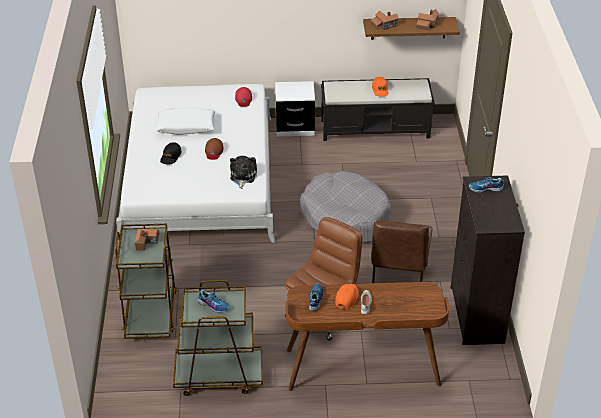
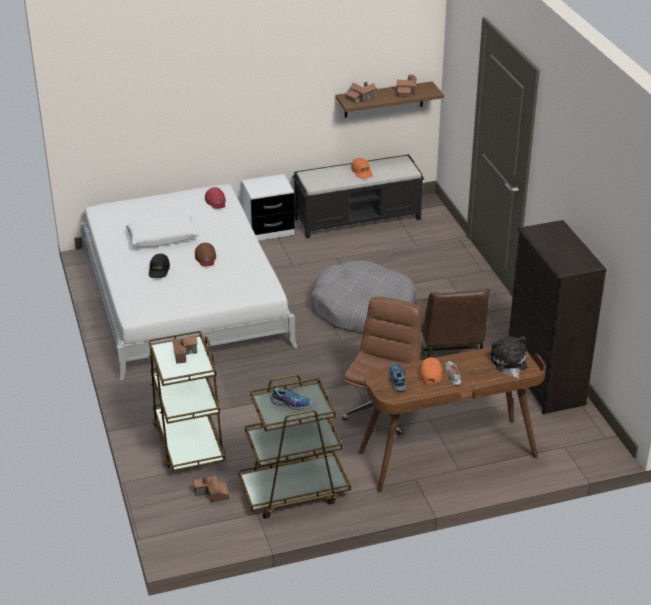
camera: 15 degrees left, 5 degrees down
plush toy [230,156,257,189] -> plush toy moved to [490,336,527,379]
shoe [469,177,504,193] -> none
none -> toy house [193,476,229,502]

